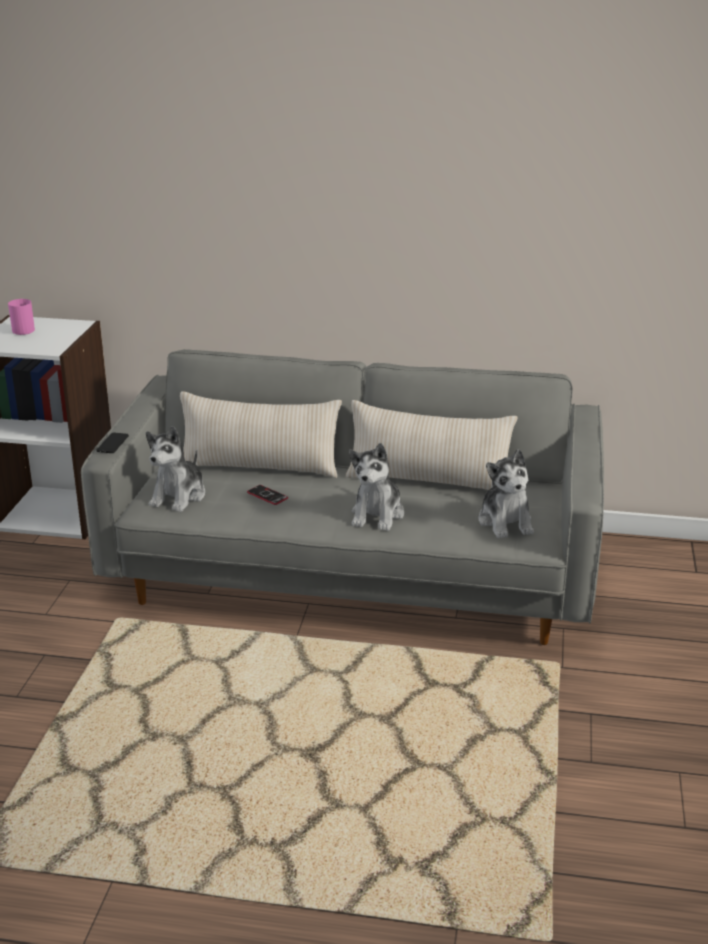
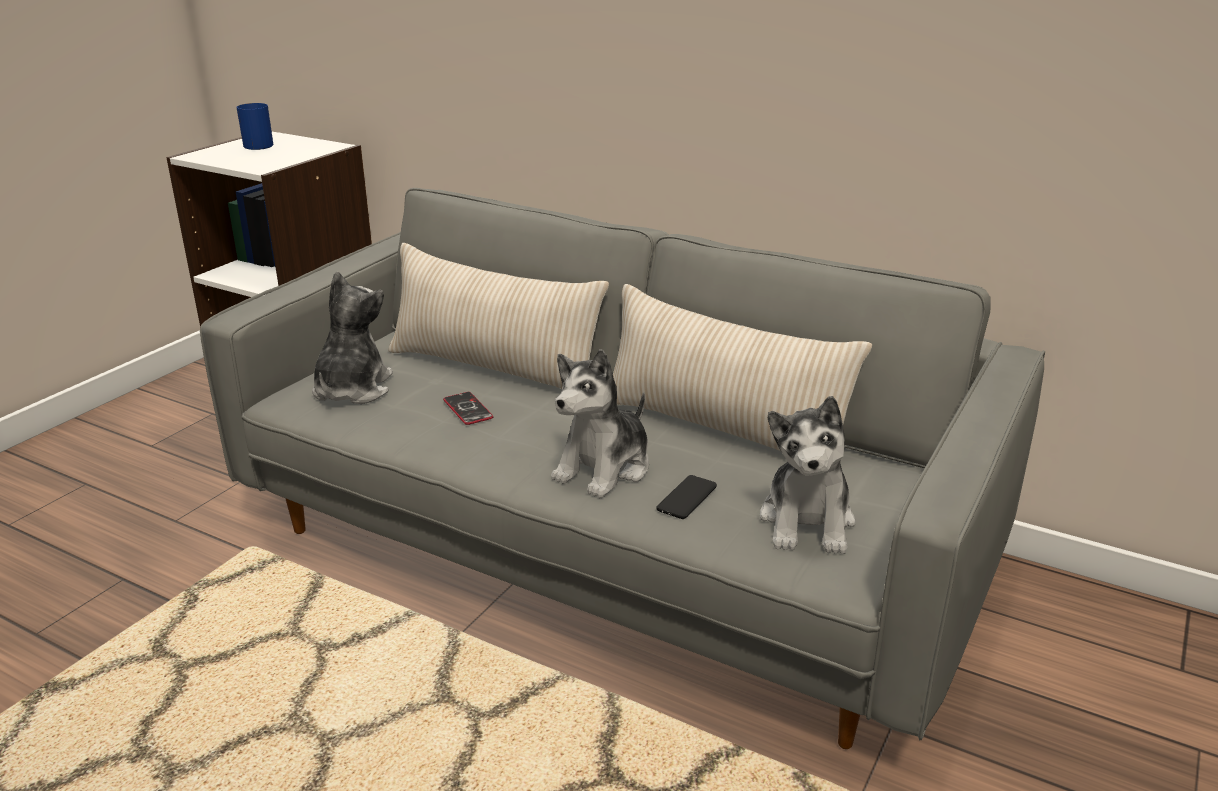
camera: 20 degrees right, 0 degrees up
pink mug [8,299,35,335] -> blue mug [236,103,273,150]
phone [97,433,129,453] -> phone moved to [657,475,717,519]
plush toy [146,426,205,512] -> plush toy turned 150 degrees clockwise [312,271,393,404]

